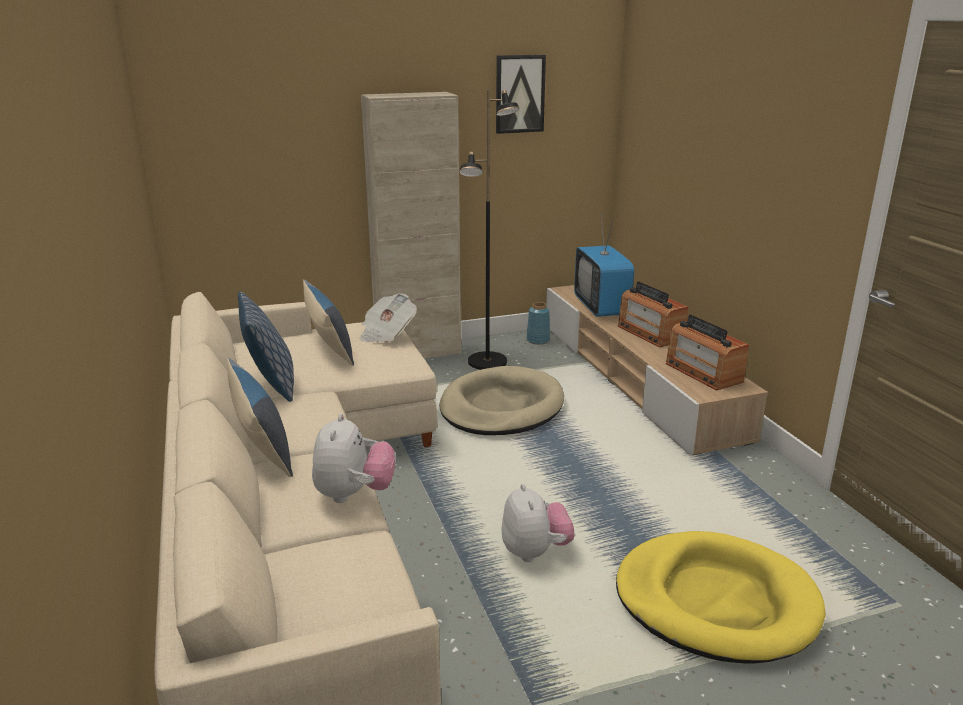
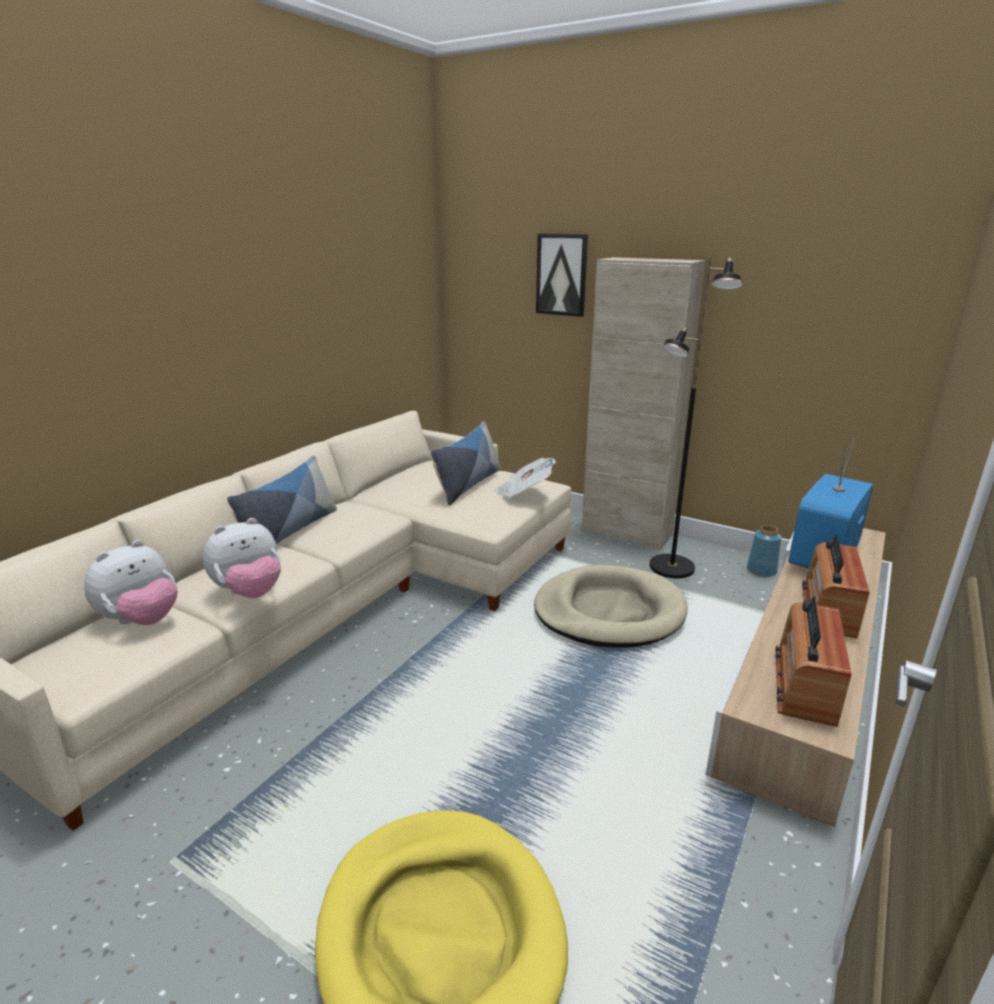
camera: 50 degrees right, 0 degrees up
pillow [238,292,294,402] -> none
picture [496,55,546,134] -> picture moved to [536,234,588,317]
plush toy [502,484,575,562] -> plush toy moved to [84,540,178,625]

